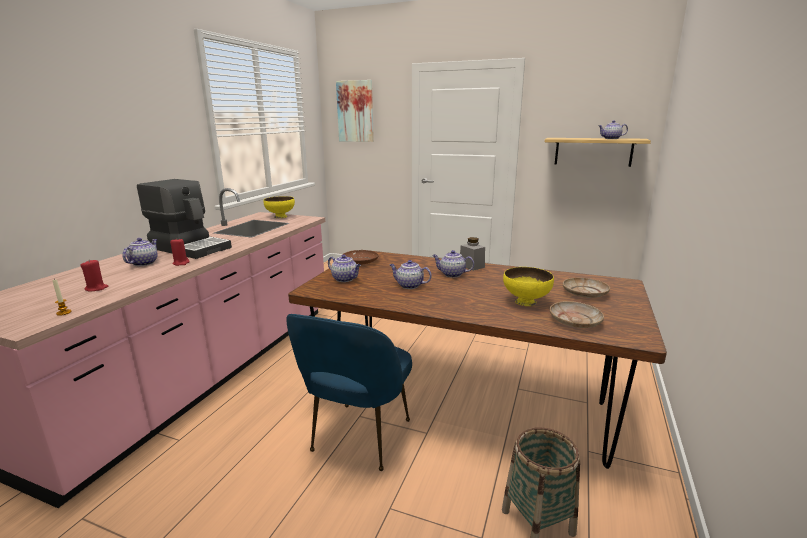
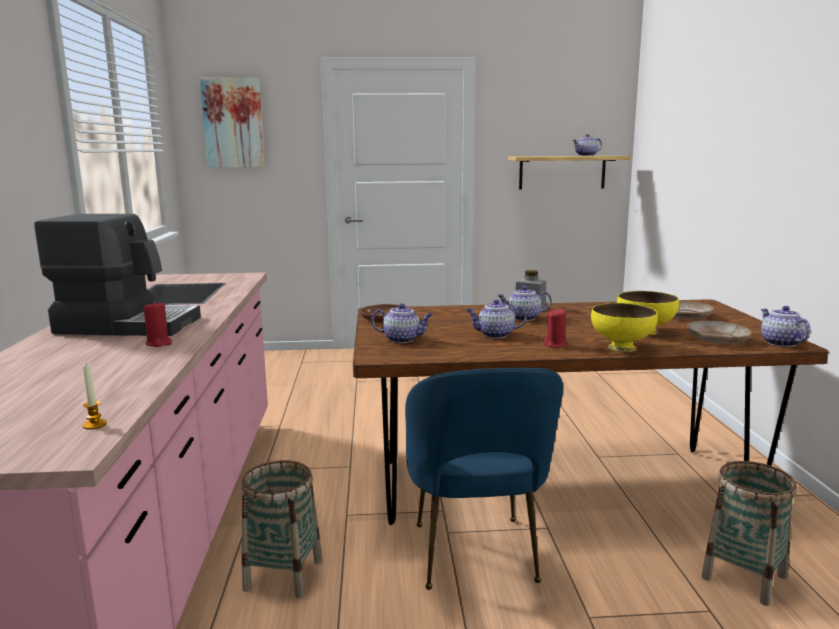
camera: 25 degrees left, 5 degrees down
red candle [80,260,108,291] -> red candle moved to [543,308,568,348]
teapot [123,238,158,266] -> teapot moved to [761,306,811,347]
yellow bowl [263,196,295,218] -> yellow bowl moved to [591,303,658,352]
none -> basket [241,460,322,598]

